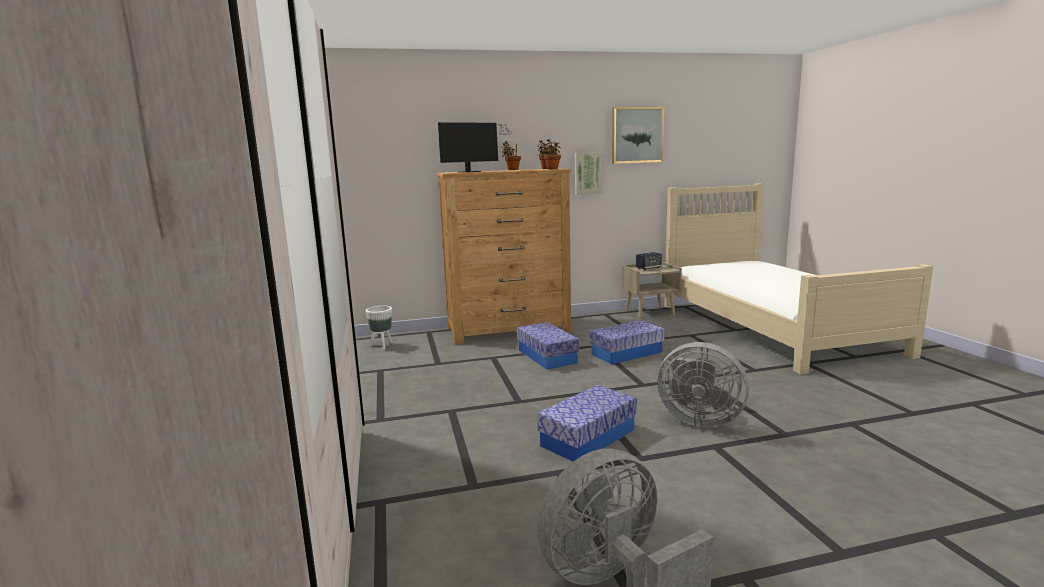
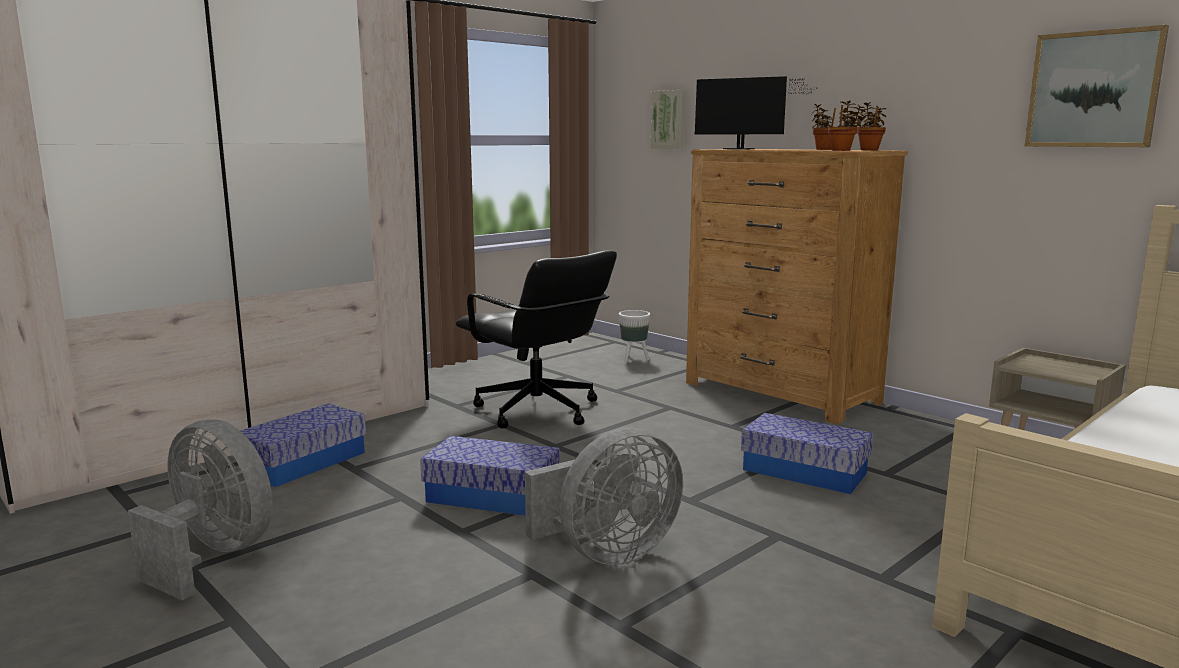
camera: 60 degrees right, 0 degrees up
storage box [517,322,579,370] -> storage box moved to [240,404,366,487]
picture [575,152,602,195] -> picture moved to [651,90,684,149]
speaker [636,252,662,270] -> none
grey fan [657,342,749,428] -> grey fan turned 120 degrees counterclockwise [525,428,683,565]
none -> black office chair [455,250,617,429]

